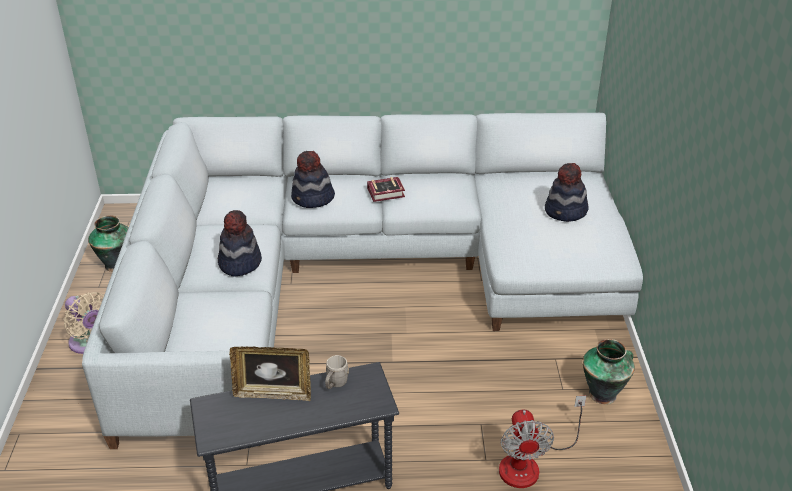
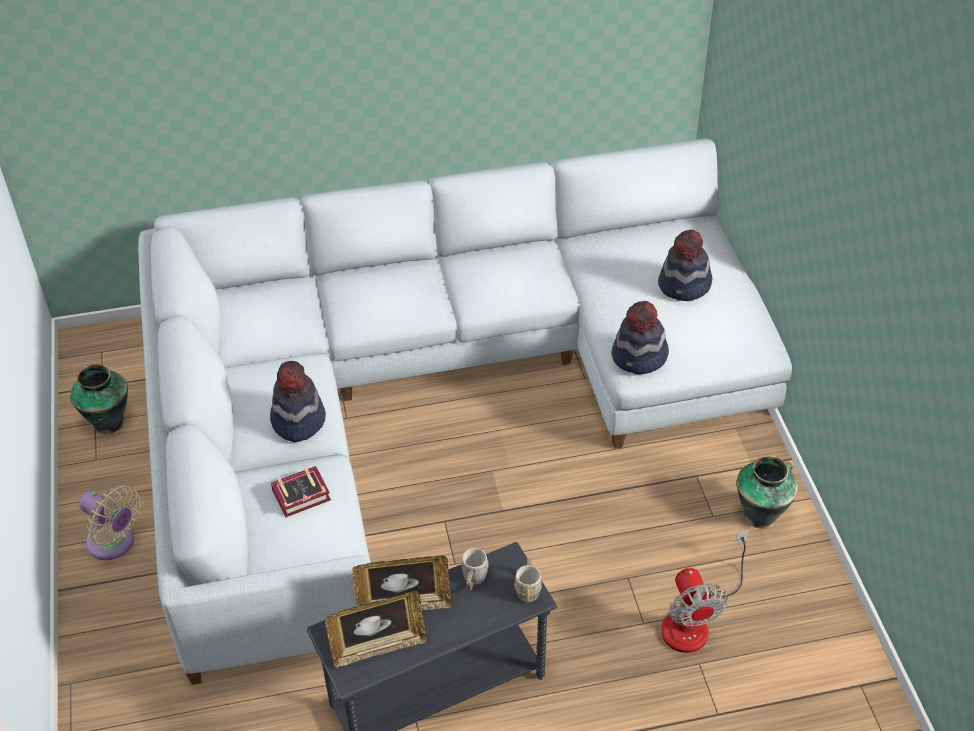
camera: 10 degrees left, 10 degrees up
hat [291,151,335,208] -> hat moved to [612,301,669,375]
book [367,177,405,202] -> book moved to [271,466,331,517]
none -> picture frame [325,591,427,668]
none -> grey mug [514,558,542,603]

